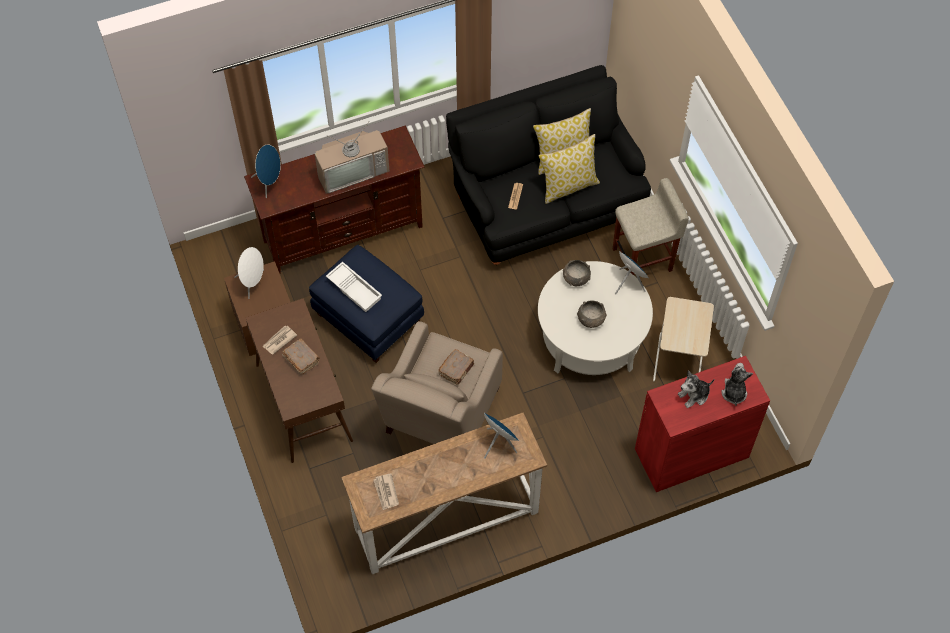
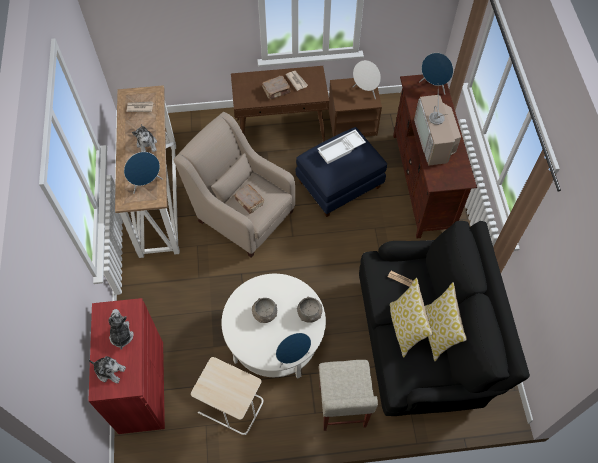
camera: 105 degrees right, 0 degrees up
none -> plush toy [132,124,157,152]

